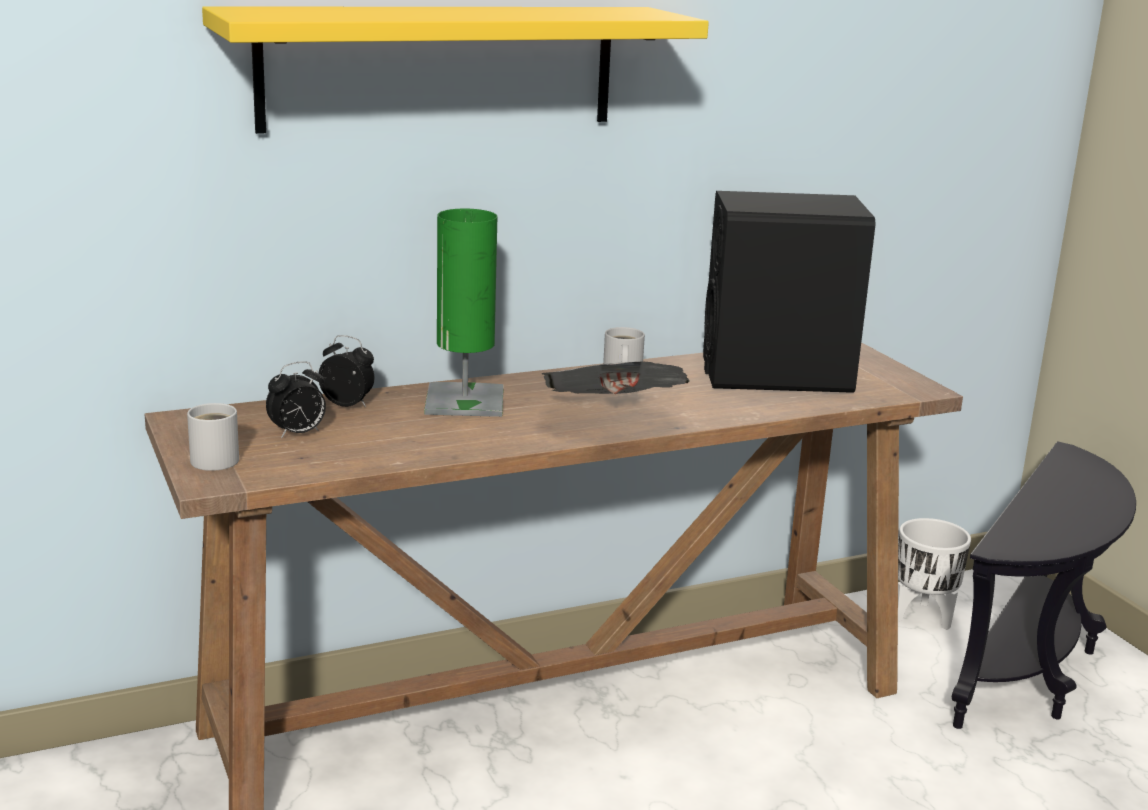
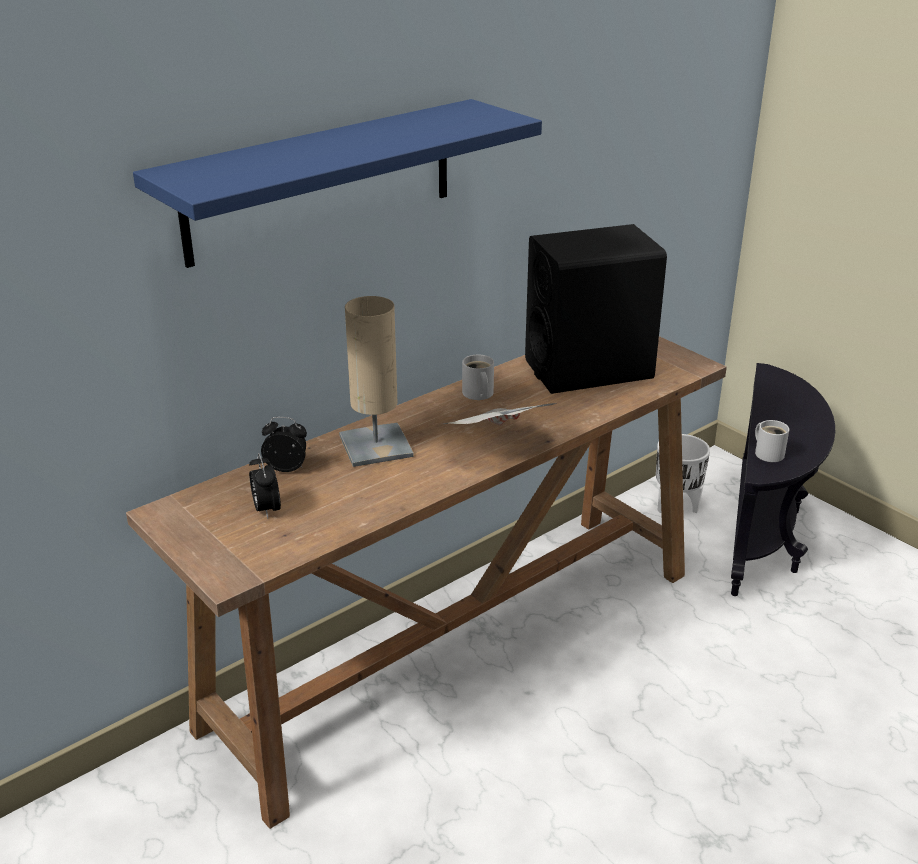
camera: 15 degrees left, 10 degrees up
white mug [187,403,239,471] -> white mug moved to [755,420,789,462]
yellow shelf [202,6,709,134] -> blue shelf [133,99,542,268]
alarm clock [266,361,326,438] -> alarm clock turned 120 degrees clockwise [249,453,281,519]
green table lamp [424,209,504,417] -> beige table lamp [339,296,414,467]

